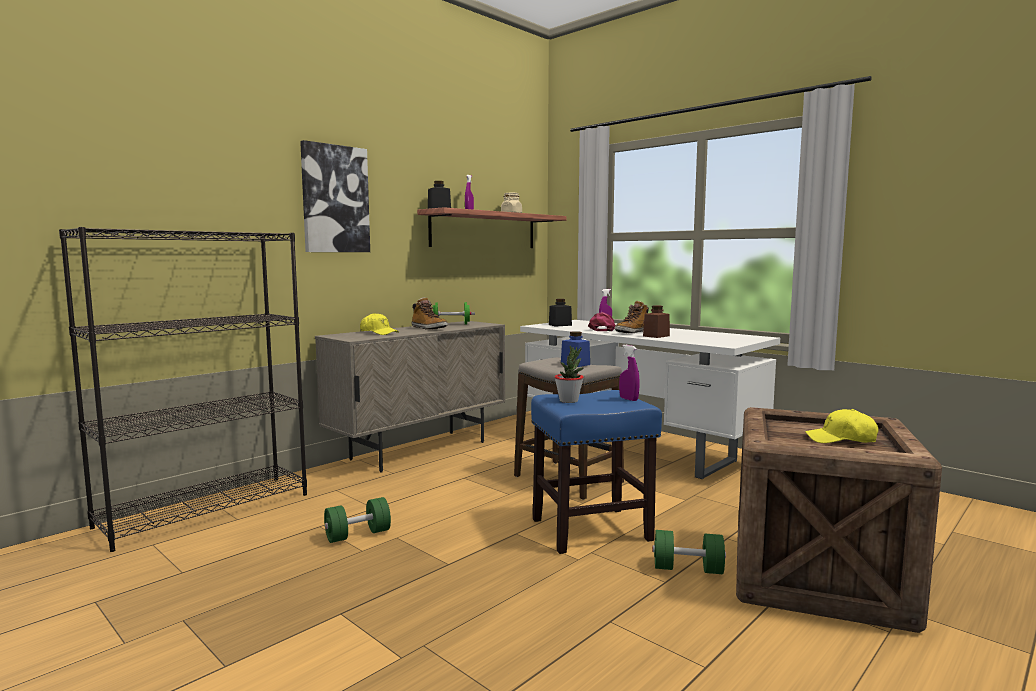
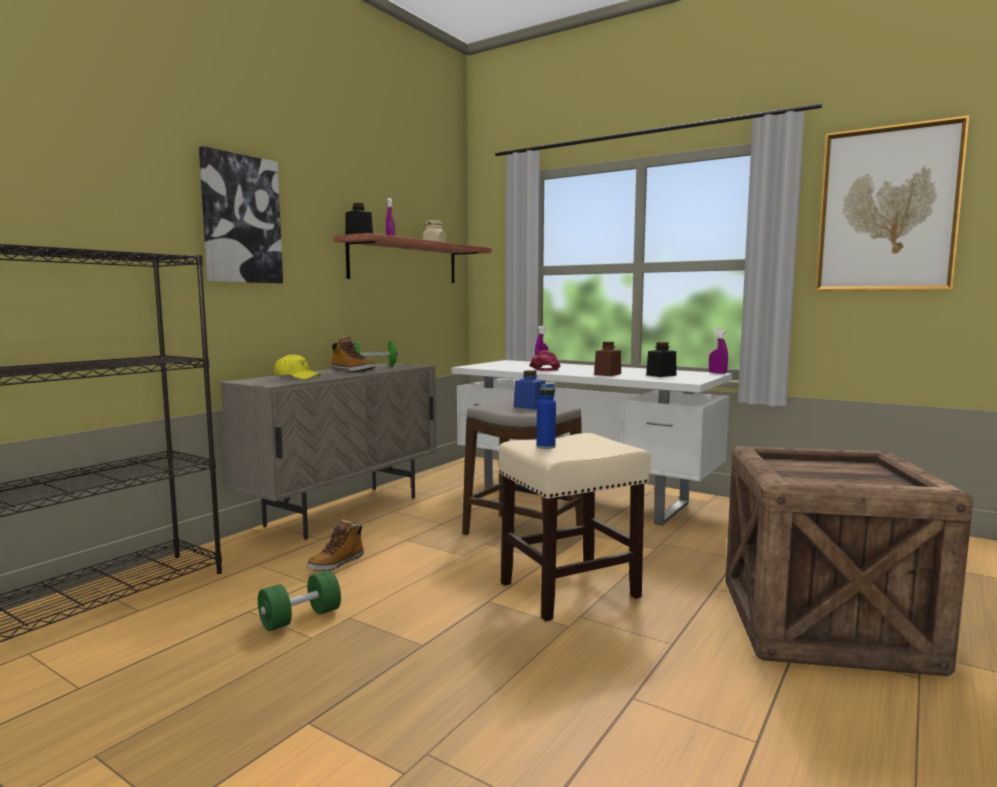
camera: 10 degrees left, 0 degrees up
blue stool [531,390,662,554] -> beige stool [499,433,650,621]
black jar [549,299,572,327] -> black jar moved to [646,342,676,377]
potted plant [555,346,584,403] -> blue bottle [537,384,556,449]
boot [615,300,649,333] -> boot moved to [307,519,364,571]
purple spray bottle [619,345,640,401] -> purple spray bottle moved to [709,329,728,374]
green dumbbell [653,530,726,574] -> none
yellow cap [805,409,878,443] -> none
none -> picture [815,115,970,291]

